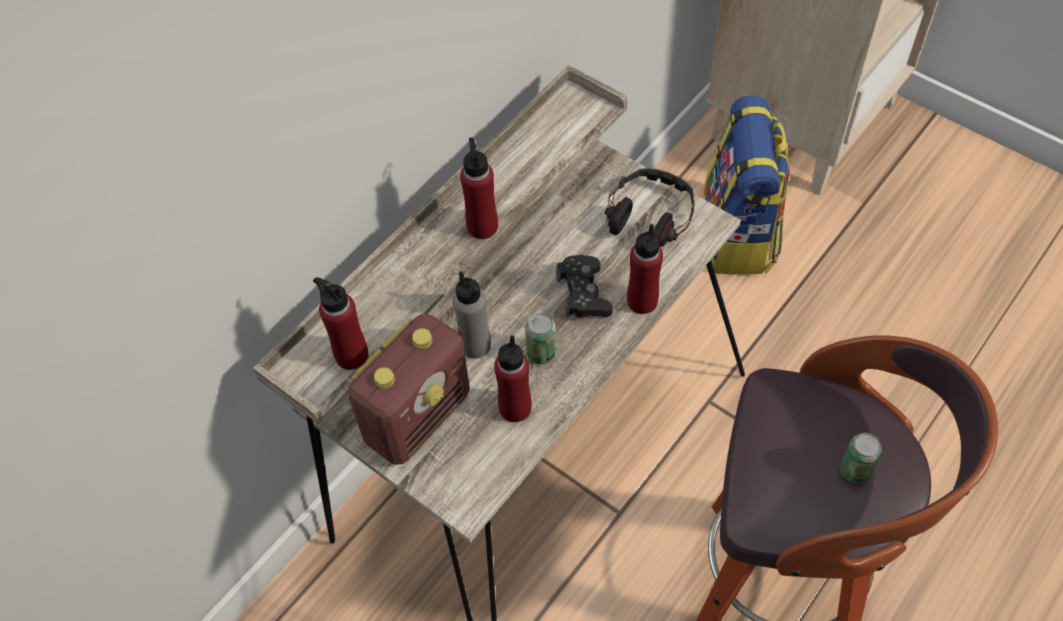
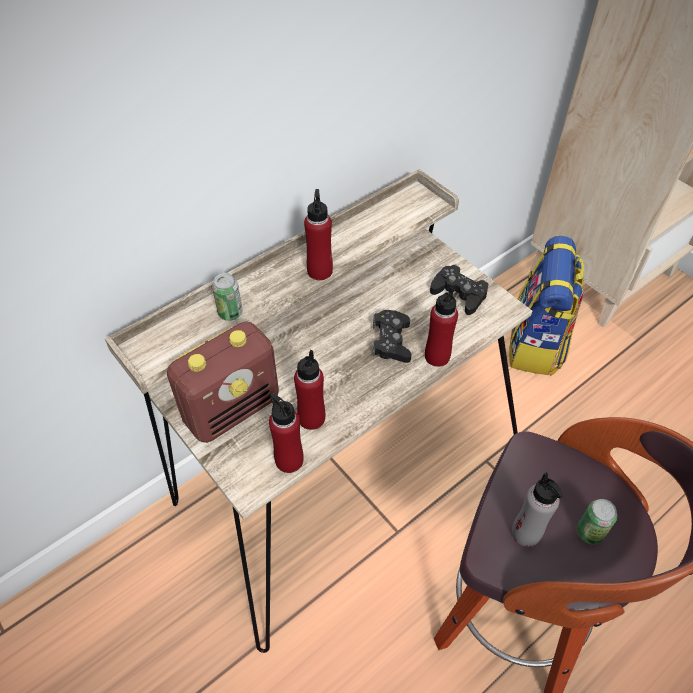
camera: 10 degrees right, 5 degrees down
red bottle [313,277,368,370] -> red bottle moved to [269,393,304,473]
grey bottle [453,271,491,358] -> grey bottle moved to [512,472,563,547]
can [525,313,556,364] -> can moved to [212,273,243,321]
headphones [605,168,695,247] -> black game controller [430,265,489,315]

